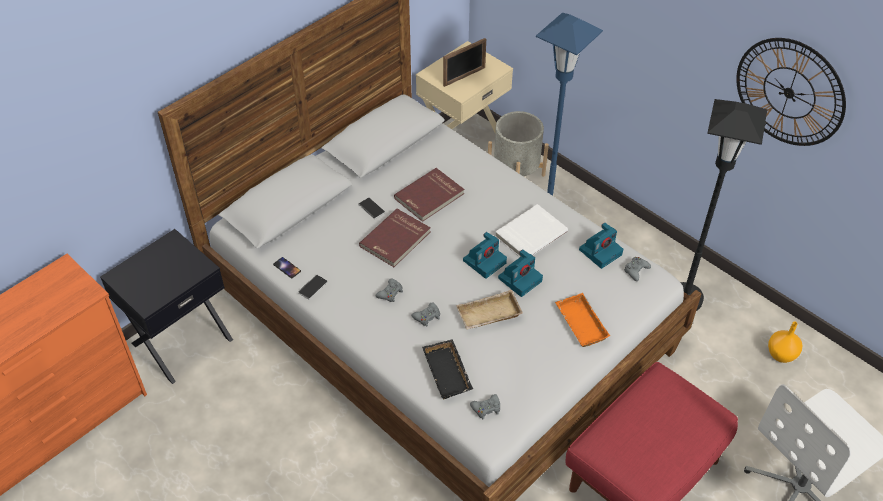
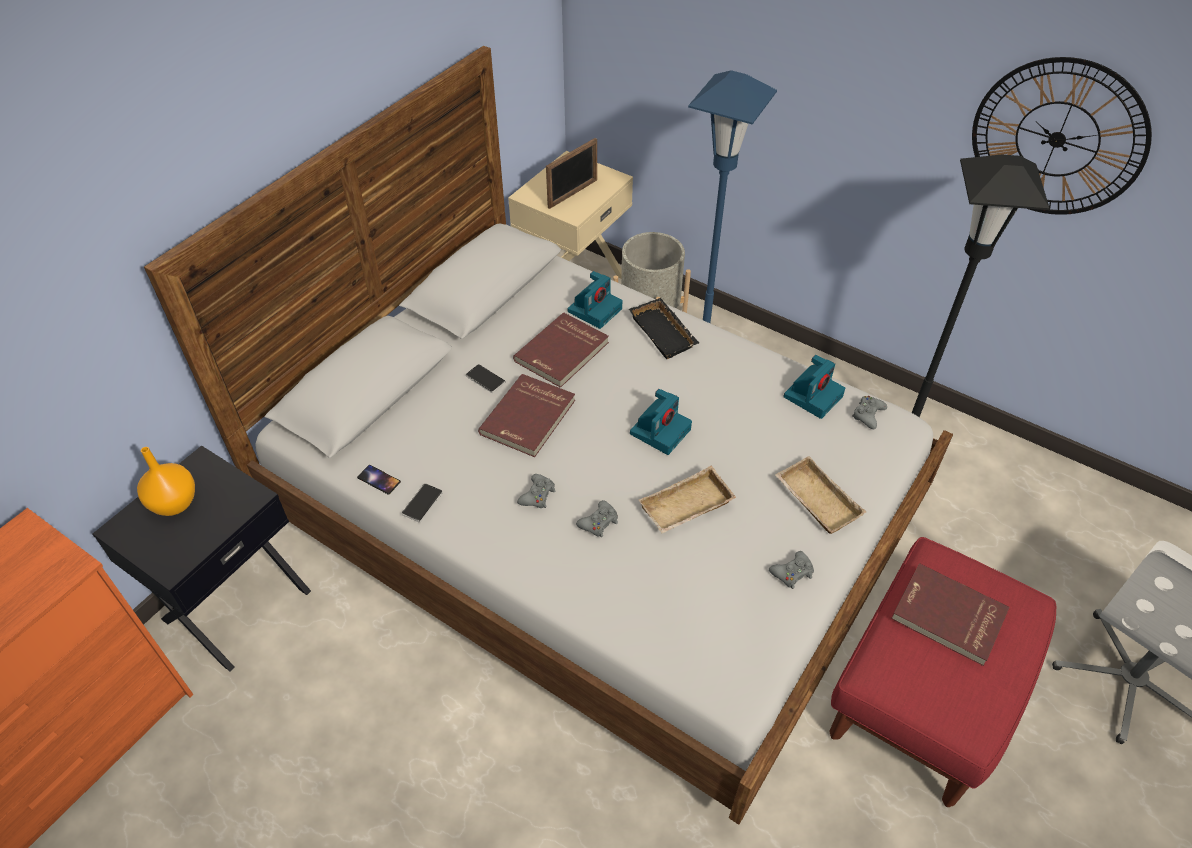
camera: 10 degrees left, 0 degrees up
black tray [422,339,473,400] -> black tray moved to [629,298,699,360]
grey game controller [470,394,500,419] -> grey game controller moved to [769,551,814,589]
white book [495,204,568,257] -> none
camera [498,249,543,297] -> camera moved to [568,271,623,329]
orange tray [555,293,610,347] -> beige tray [775,456,866,534]
orange vase [768,322,802,363] -> orange vase moved to [137,447,195,516]
none -> red book [891,563,1009,666]

